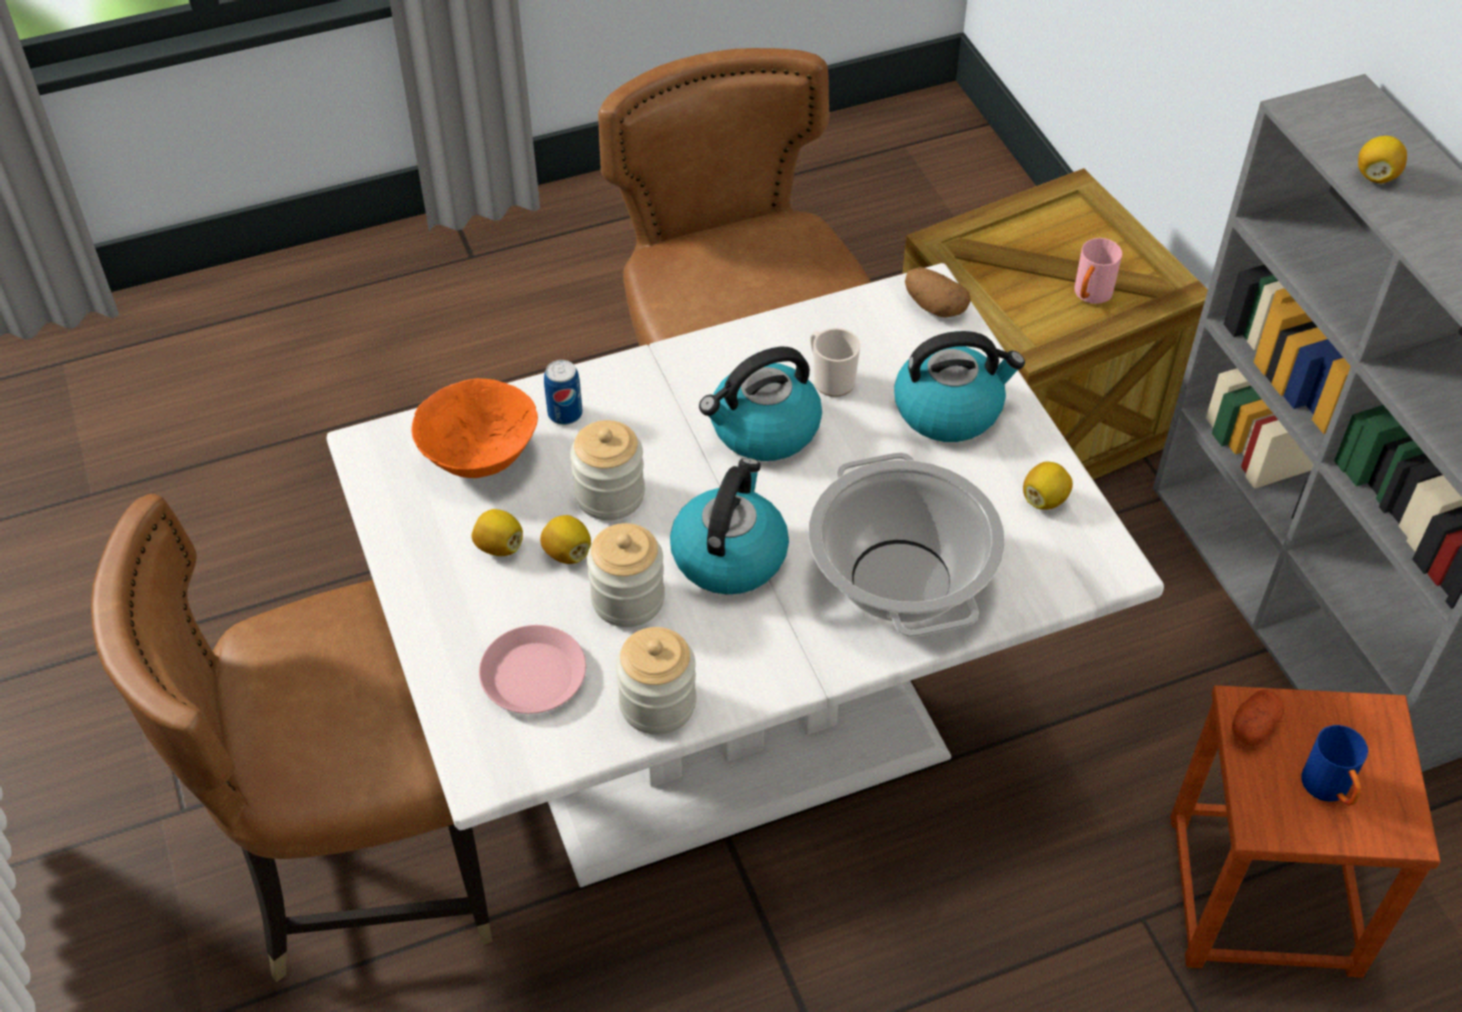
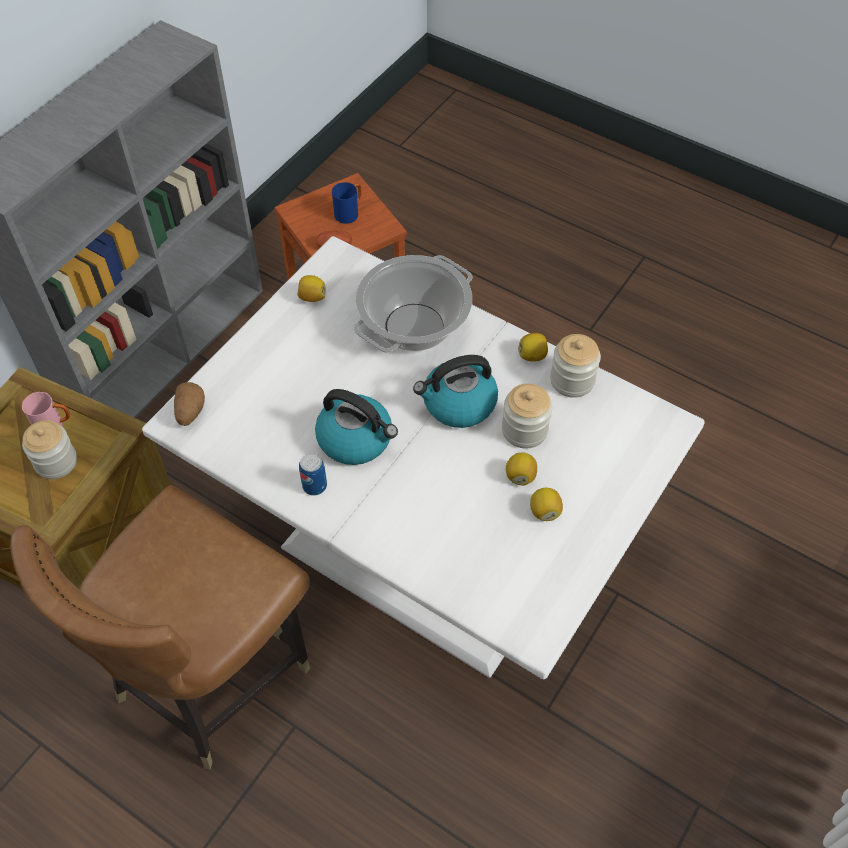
camera: 125 degrees left, 5 degrees up
brown chair [91,494,493,982] -> none
orange bowl [411,378,538,478] -> none
pink plate [479,625,586,714] -> none
can [544,360,582,425] -> can moved to [299,453,327,496]
jar [570,420,645,520] -> jar moved to [22,420,77,479]
mug [810,328,860,397] -> none
kettle [894,331,1025,442] -> none
lemon [1358,136,1407,183] -> lemon moved to [518,333,548,362]

